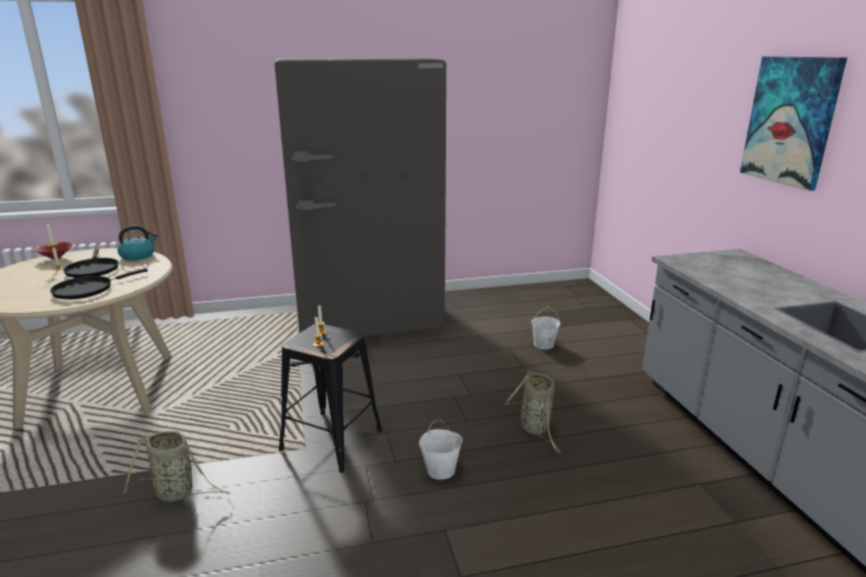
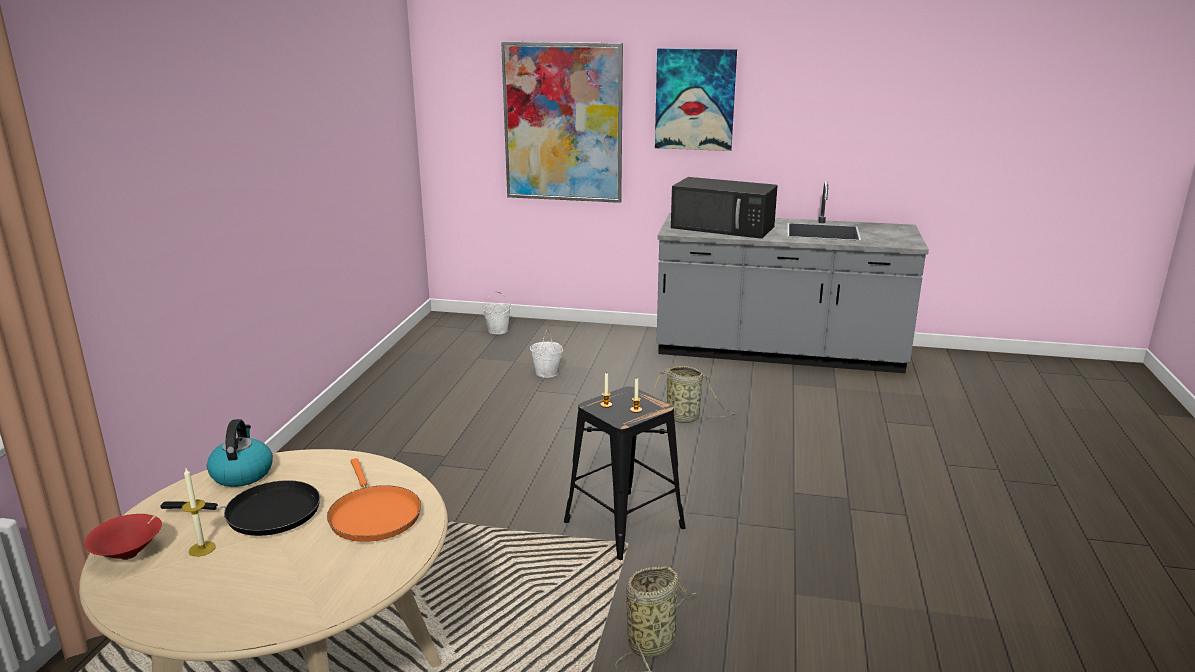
camera: 65 degrees left, 0 degrees up
black frying pan [50,268,148,299] -> orange frying pan [327,458,421,542]
grey fridge [275,58,446,336] -> none
white bucket [419,420,463,480] -> white bucket moved to [483,291,511,334]
none -> picture [501,42,623,203]
none -> black microwave [671,177,778,239]

